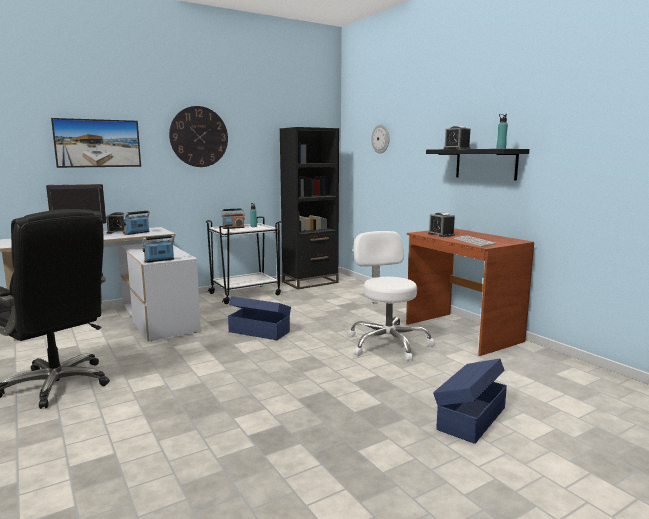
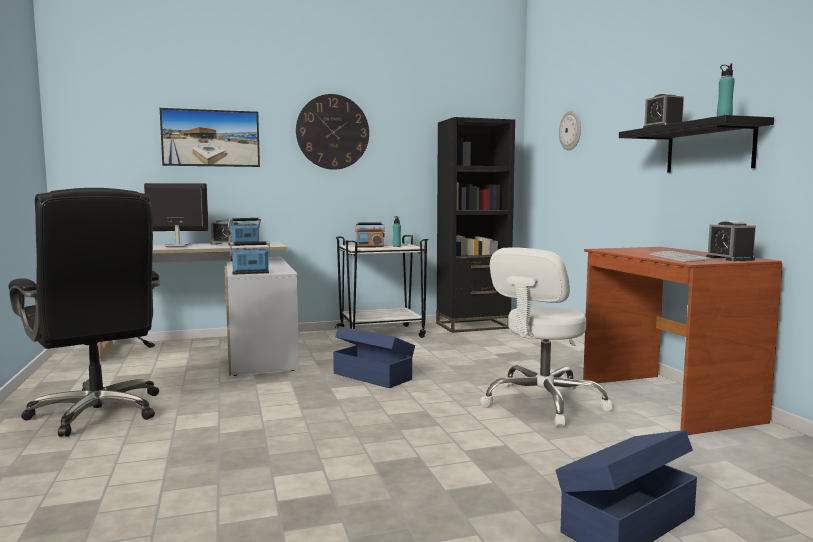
camera: 15 degrees right, 5 degrees down
white office chair [347,231,435,361] -> white office chair turned 135 degrees counterclockwise [480,248,614,427]
alarm clock [428,212,455,237] -> alarm clock moved to [706,221,756,261]

